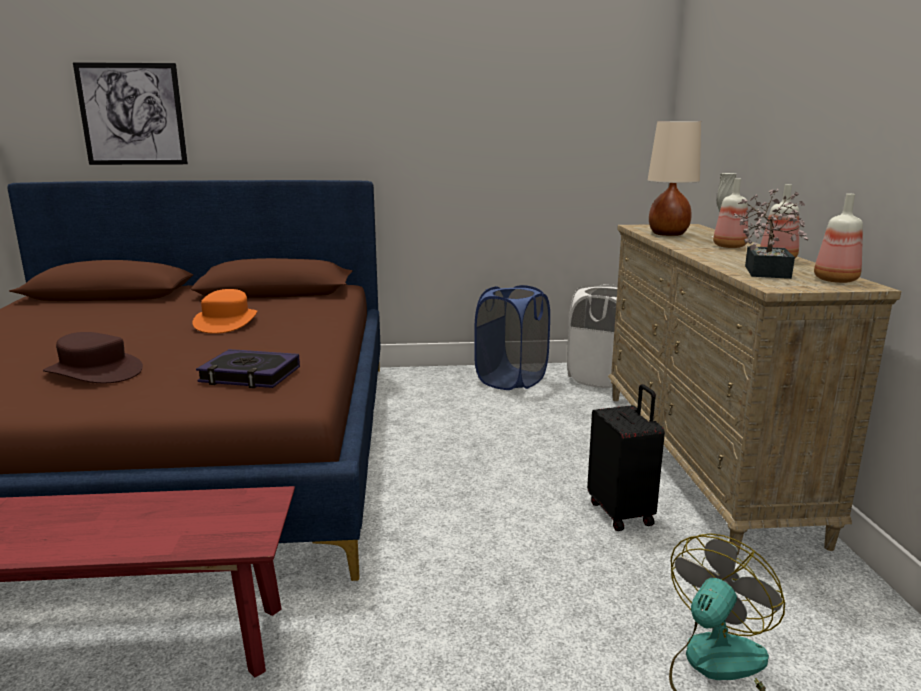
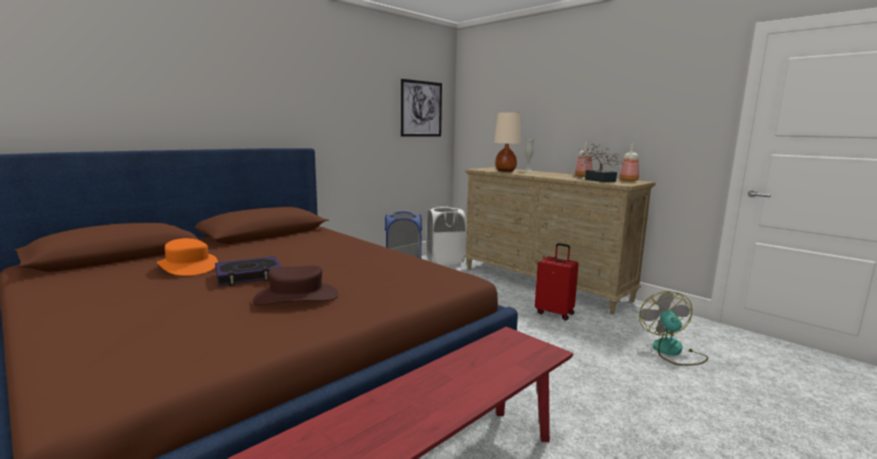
camera: 40 degrees left, 5 degrees down
picture [73,62,188,165] -> picture moved to [401,79,442,137]
orange hat [192,289,257,334] -> orange hat moved to [157,238,218,276]
book [196,349,300,388] -> book moved to [215,256,282,286]
black suitcase [587,384,665,531] -> red suitcase [535,243,579,321]
bottle [713,178,748,248] -> none

